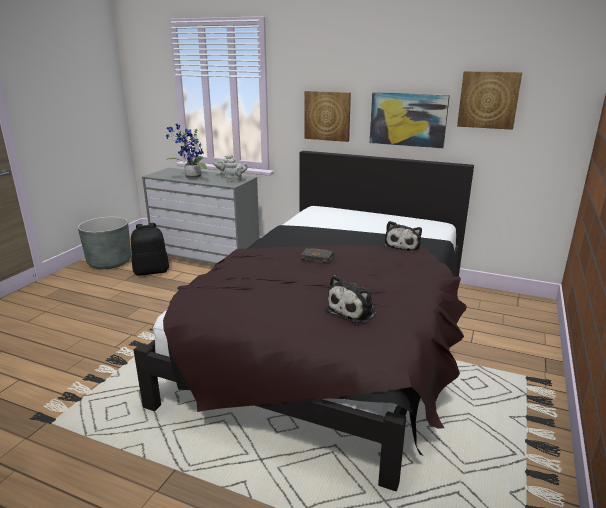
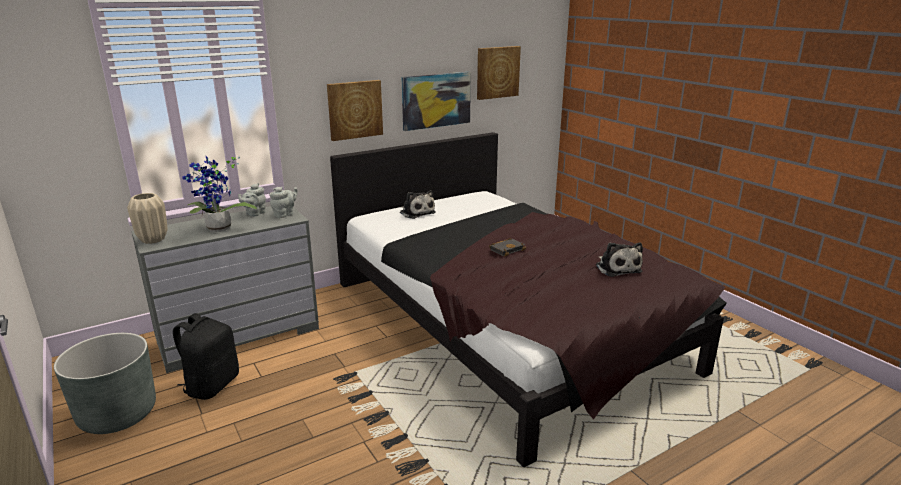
camera: 55 degrees left, 0 degrees up
plush toy [385,221,422,252] -> plush toy moved to [400,190,436,219]
none -> beige vase [127,193,168,244]

